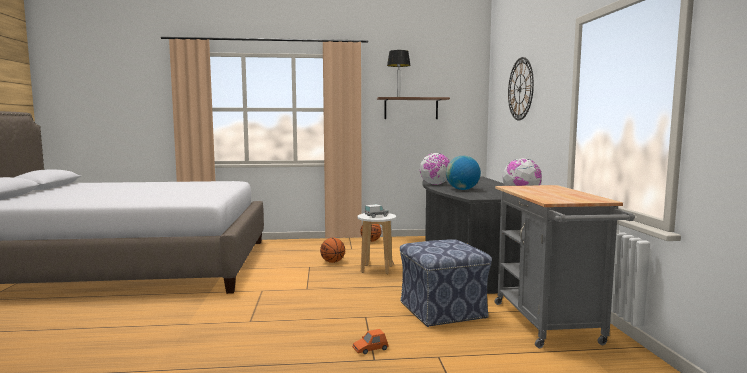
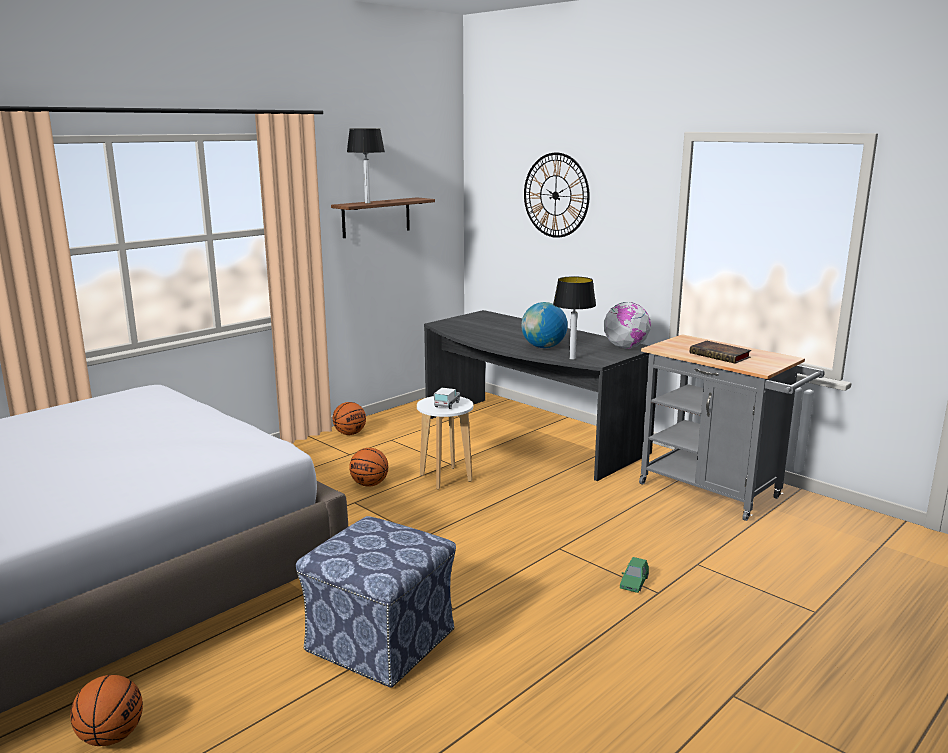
camera: 40 degrees left, 10 degrees up
orange toy car [352,329,389,354] -> green toy car [620,557,649,593]
ottoman [400,239,492,327] -> ottoman moved to [296,516,456,688]
globe [420,153,450,185] -> none
none -> basketball [70,675,143,746]
none -> table lamp [553,277,596,360]
none -> book [690,341,752,364]

